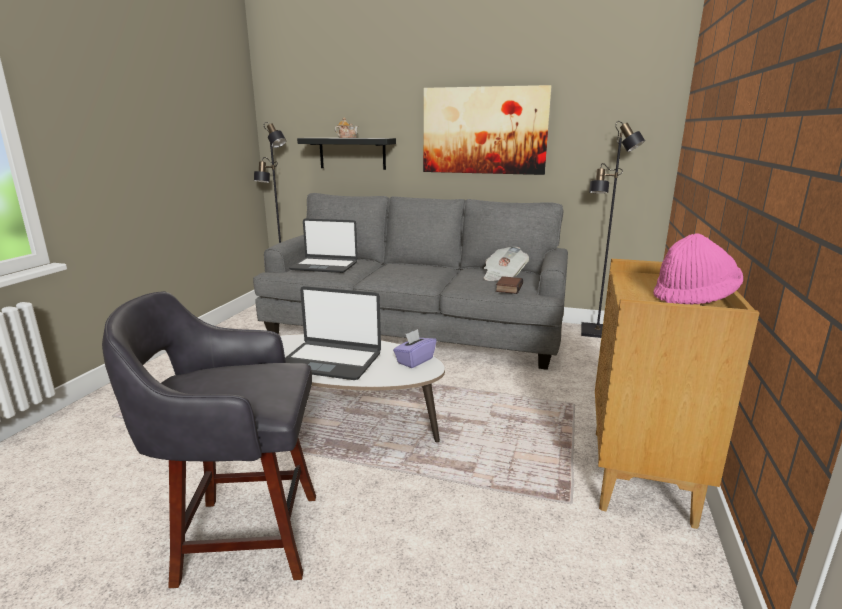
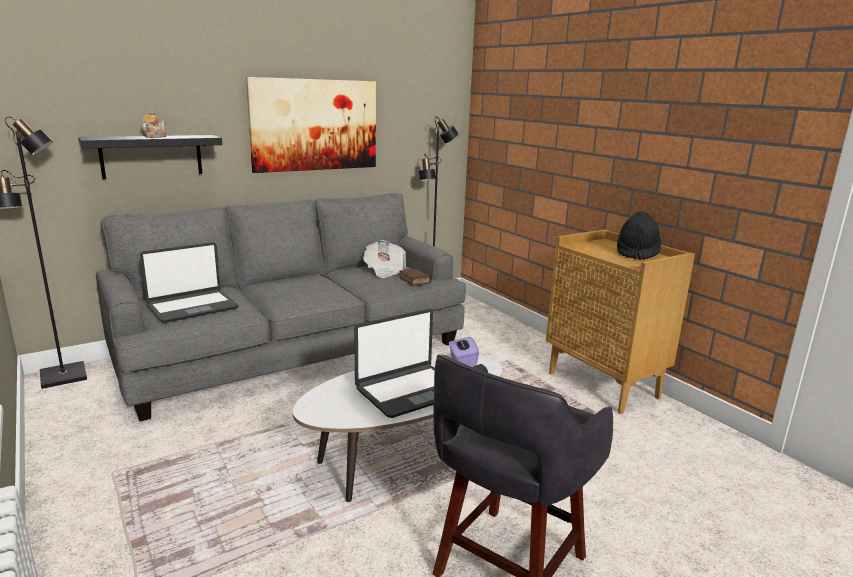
camera: 50 degrees left, 0 degrees up
pink hat [653,233,743,305] -> black hat [617,211,661,260]

